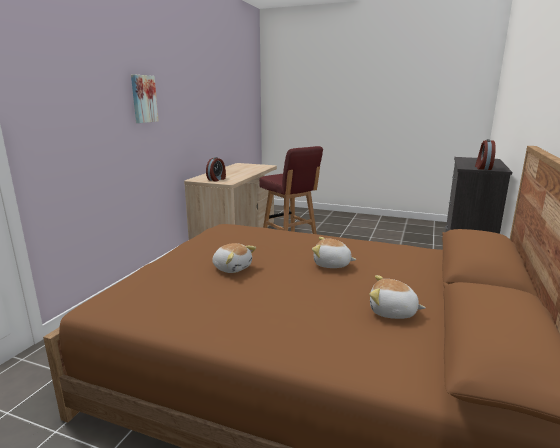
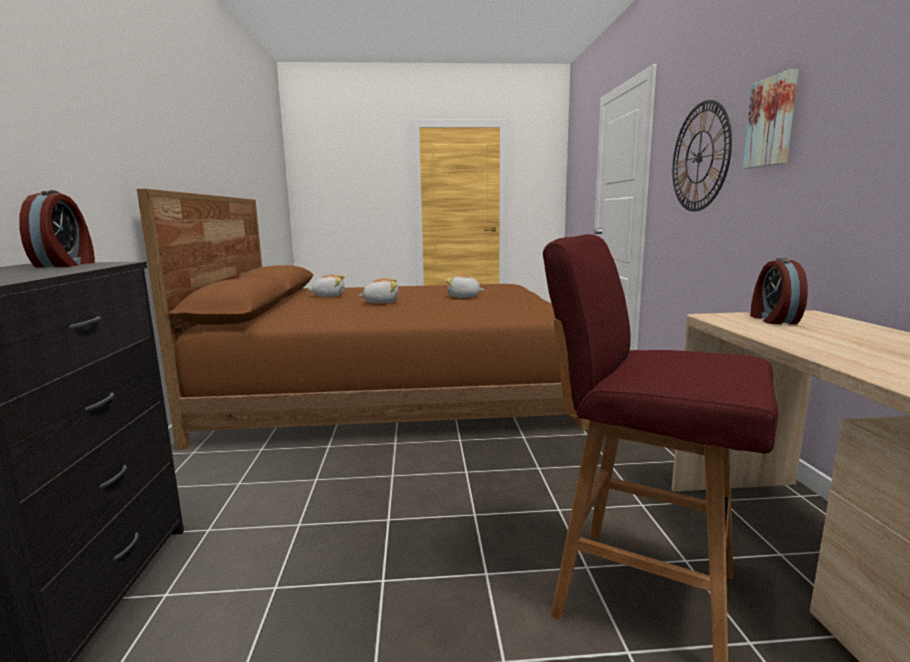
camera: 155 degrees right, 5 degrees down
none -> wall clock [672,100,732,211]

